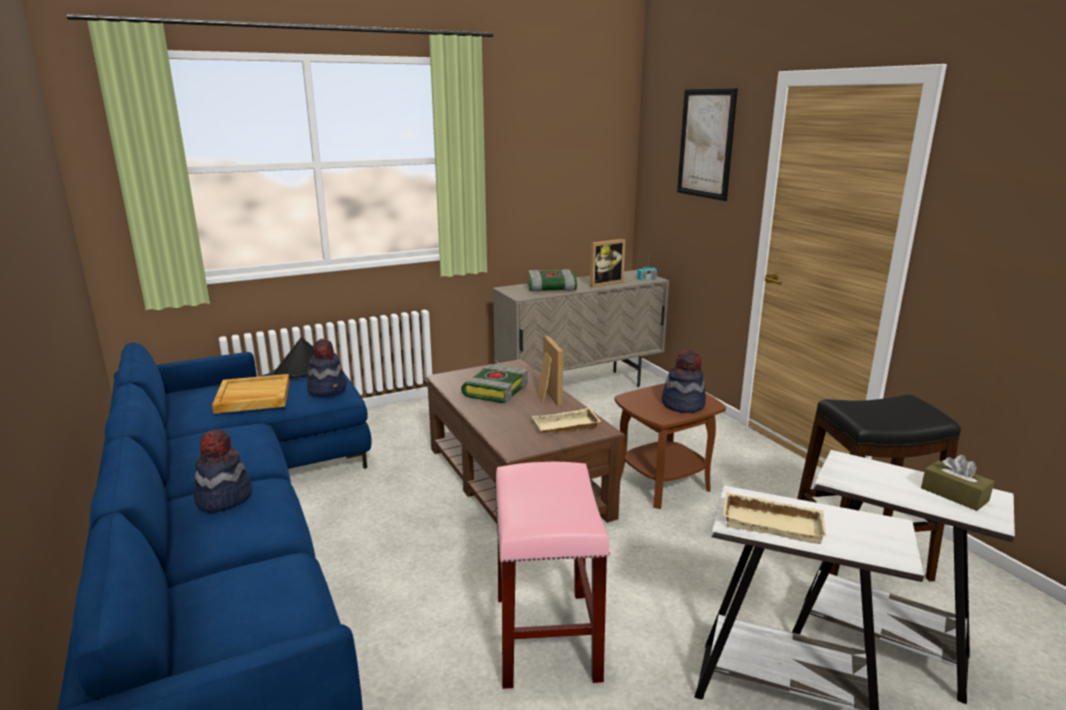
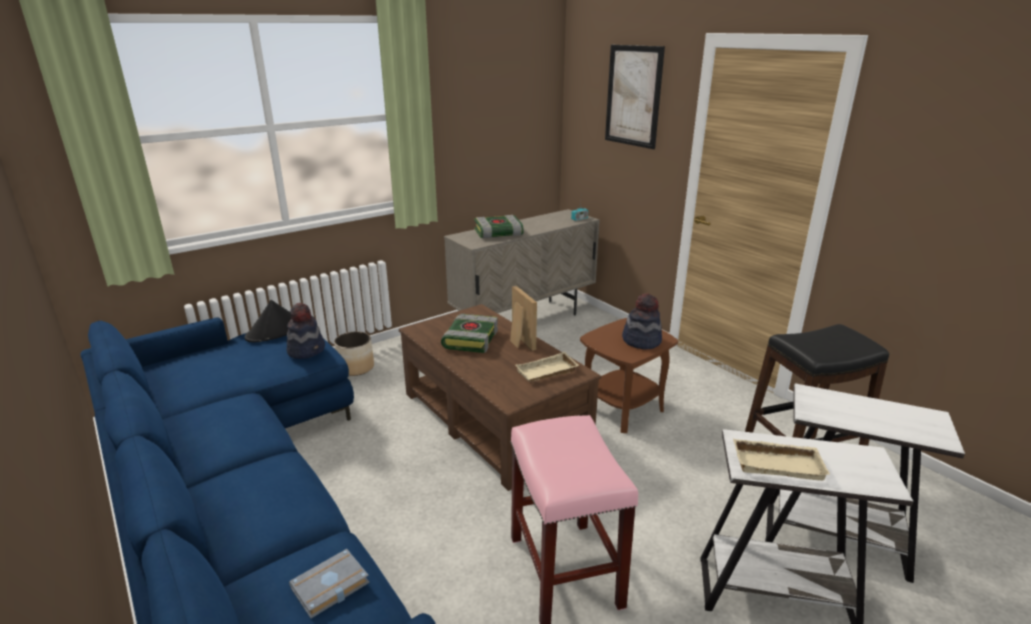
camera: 10 degrees left, 5 degrees up
hat [194,429,252,513] -> none
beige tray [212,374,290,414] -> none
picture frame [590,239,625,287] -> none
brown tissue box [921,455,994,511] -> none
none -> grey book [289,549,370,618]
none -> planter [334,331,374,376]

